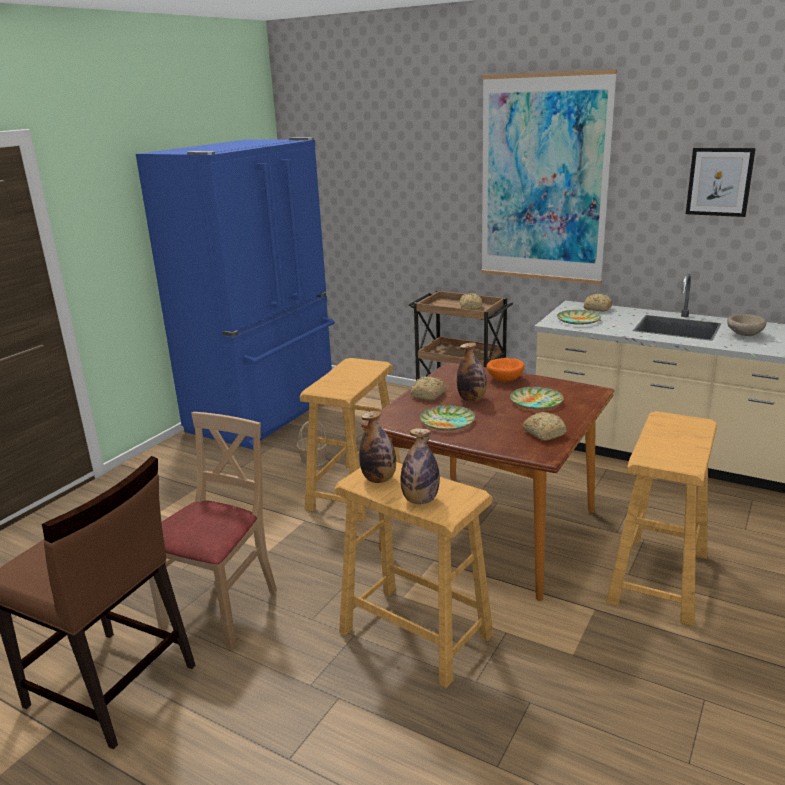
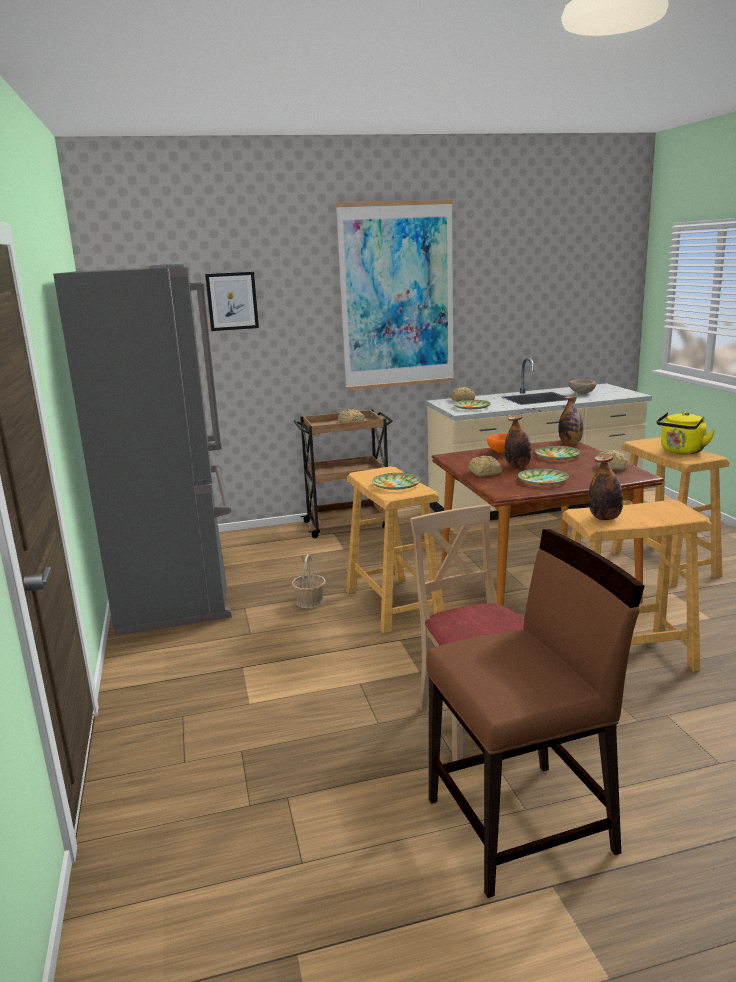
camera: 45 degrees left, 5 degrees down
blue fridge [136,137,335,450] -> grey fridge [53,264,232,636]
bottle [401,428,440,504] -> bottle moved to [558,396,583,444]
picture [686,148,756,217] -> picture moved to [205,272,259,331]
none -> plate [372,473,421,490]
none -> yellow kettle [656,412,715,454]

